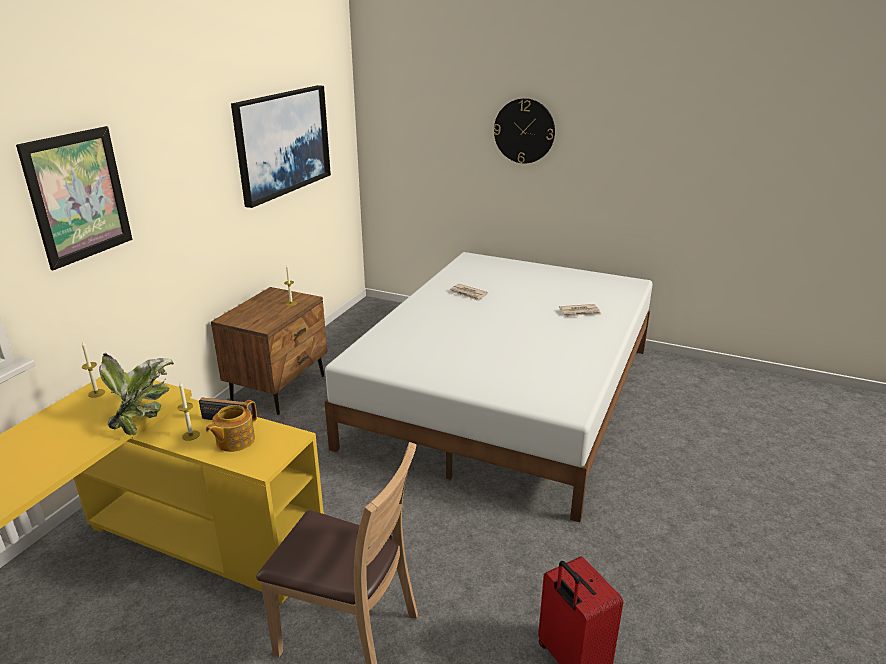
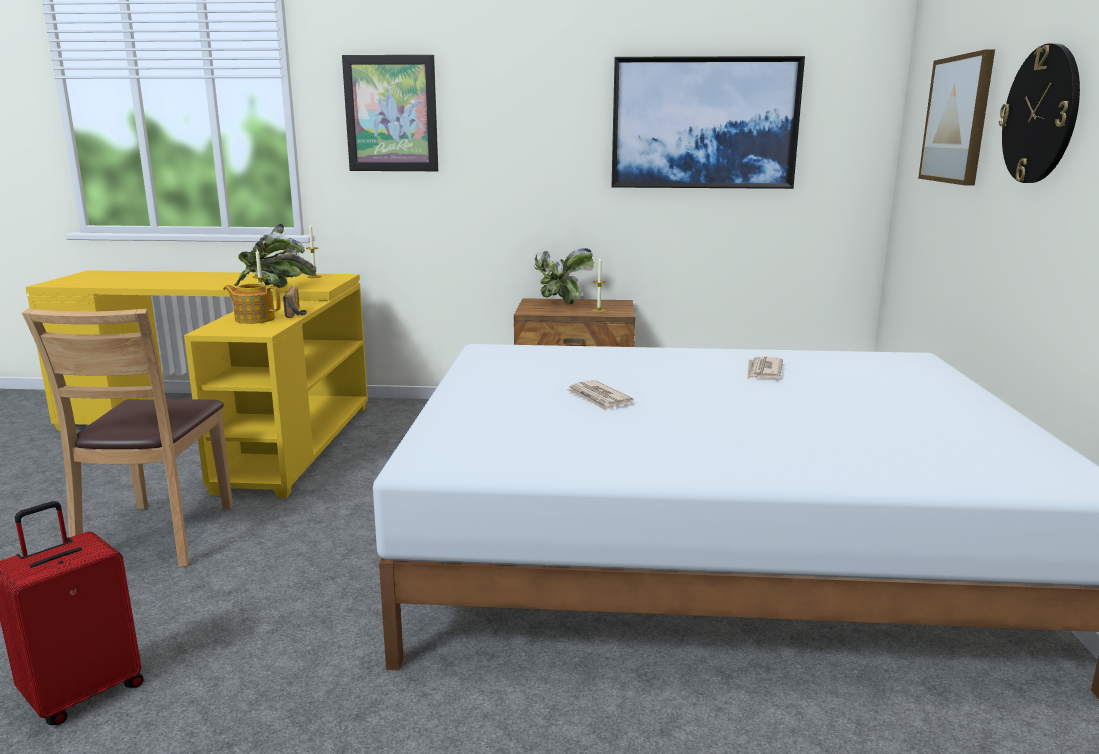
camera: 70 degrees right, 10 degrees down
newspaper [559,304,602,317] -> newspaper moved to [566,380,634,411]
none -> potted plant [535,248,594,305]
none -> picture [918,49,995,186]

